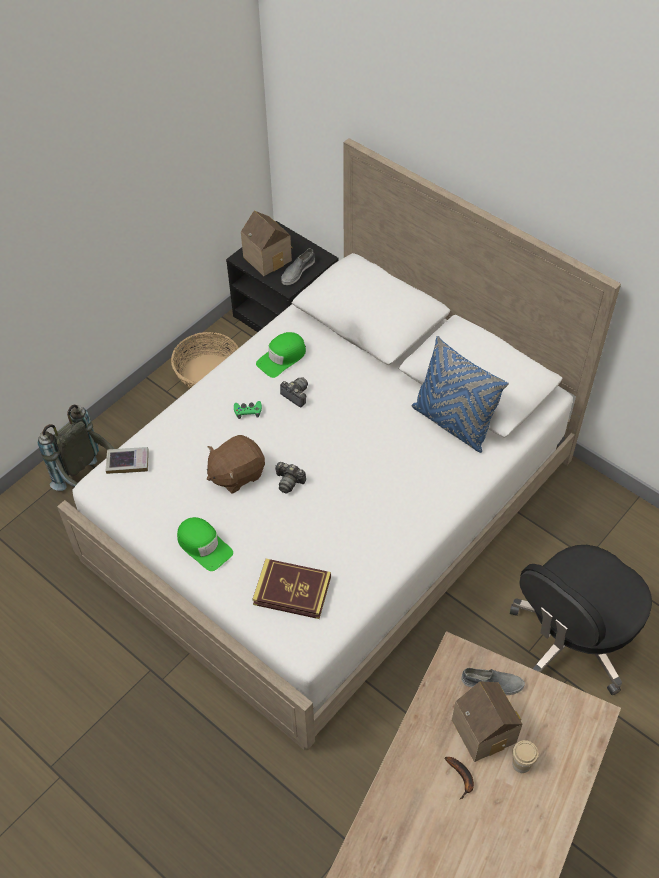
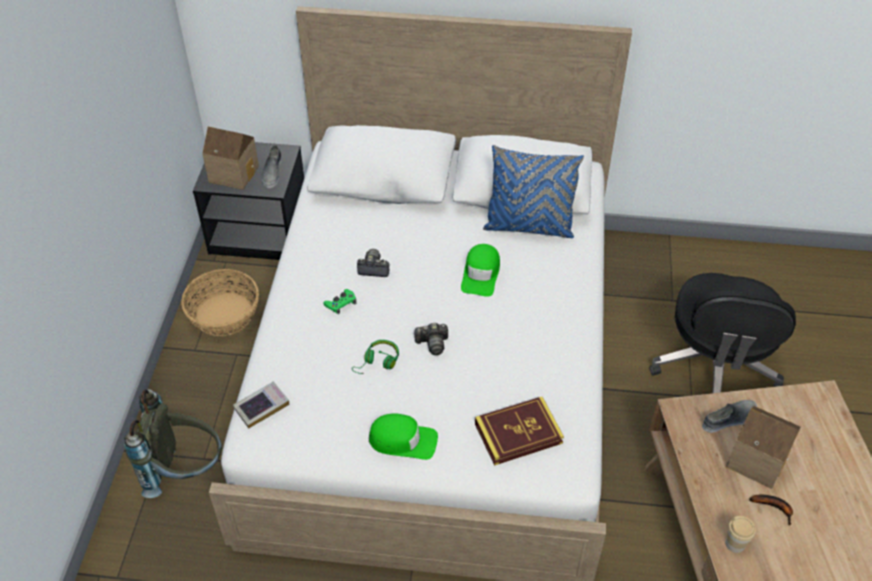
camera: 35 degrees left, 5 degrees down
brown plush toy [207,435,265,494] -> green headphones [352,340,399,374]
green cap [256,332,306,378] -> green cap moved to [461,244,500,297]
cup [512,740,538,773] -> cup moved to [725,516,756,553]

